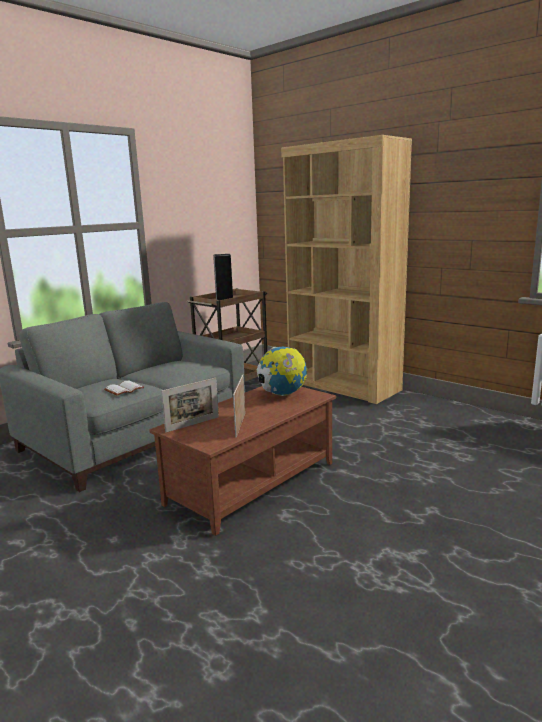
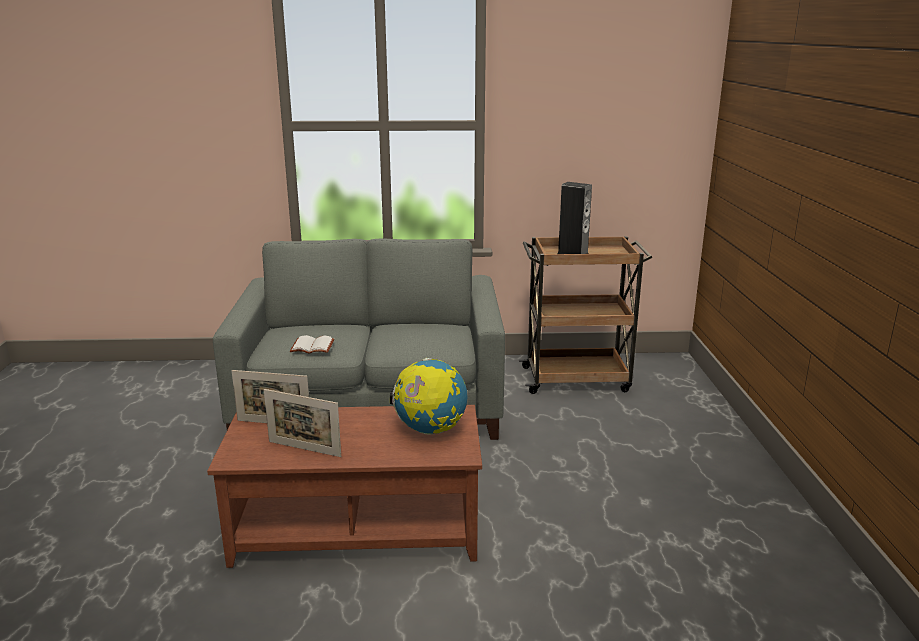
camera: 45 degrees right, 5 degrees up
picture frame [233,374,245,437] -> picture frame turned 120 degrees counterclockwise [264,389,341,457]
brown bookcase [281,135,412,404] -> none

